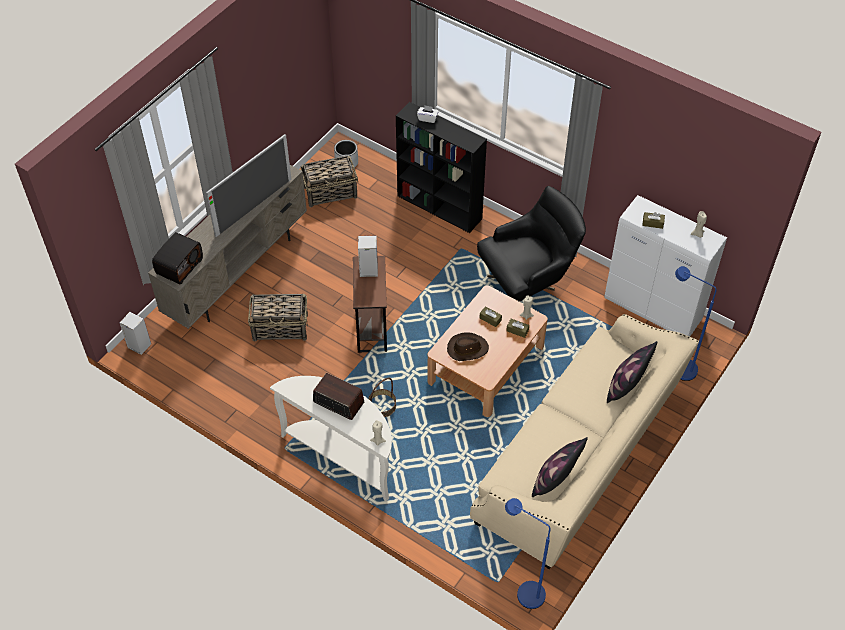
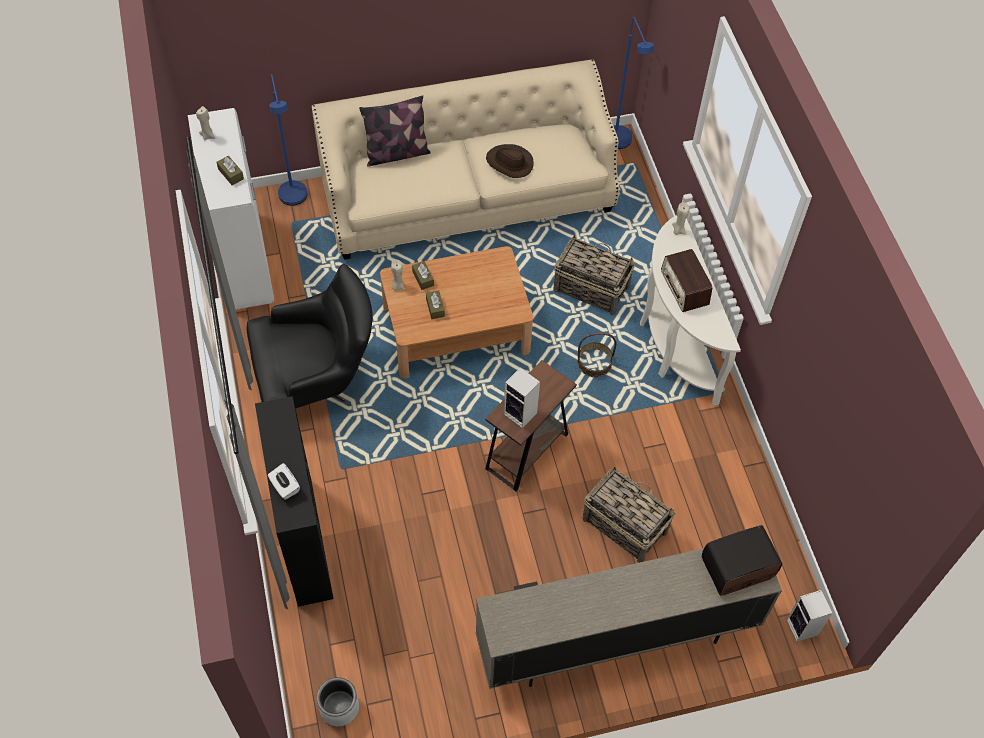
camera: 140 degrees left, 5 degrees up
television [206,134,292,237] -> none
basket [301,156,358,207] -> basket moved to [554,234,635,316]
brown hat [447,332,489,361] -> brown hat moved to [486,144,534,178]
black armchair [477,186,586,302] -> black armchair turned 150 degrees clockwise [247,264,373,409]
pillow [532,437,588,497] -> none

